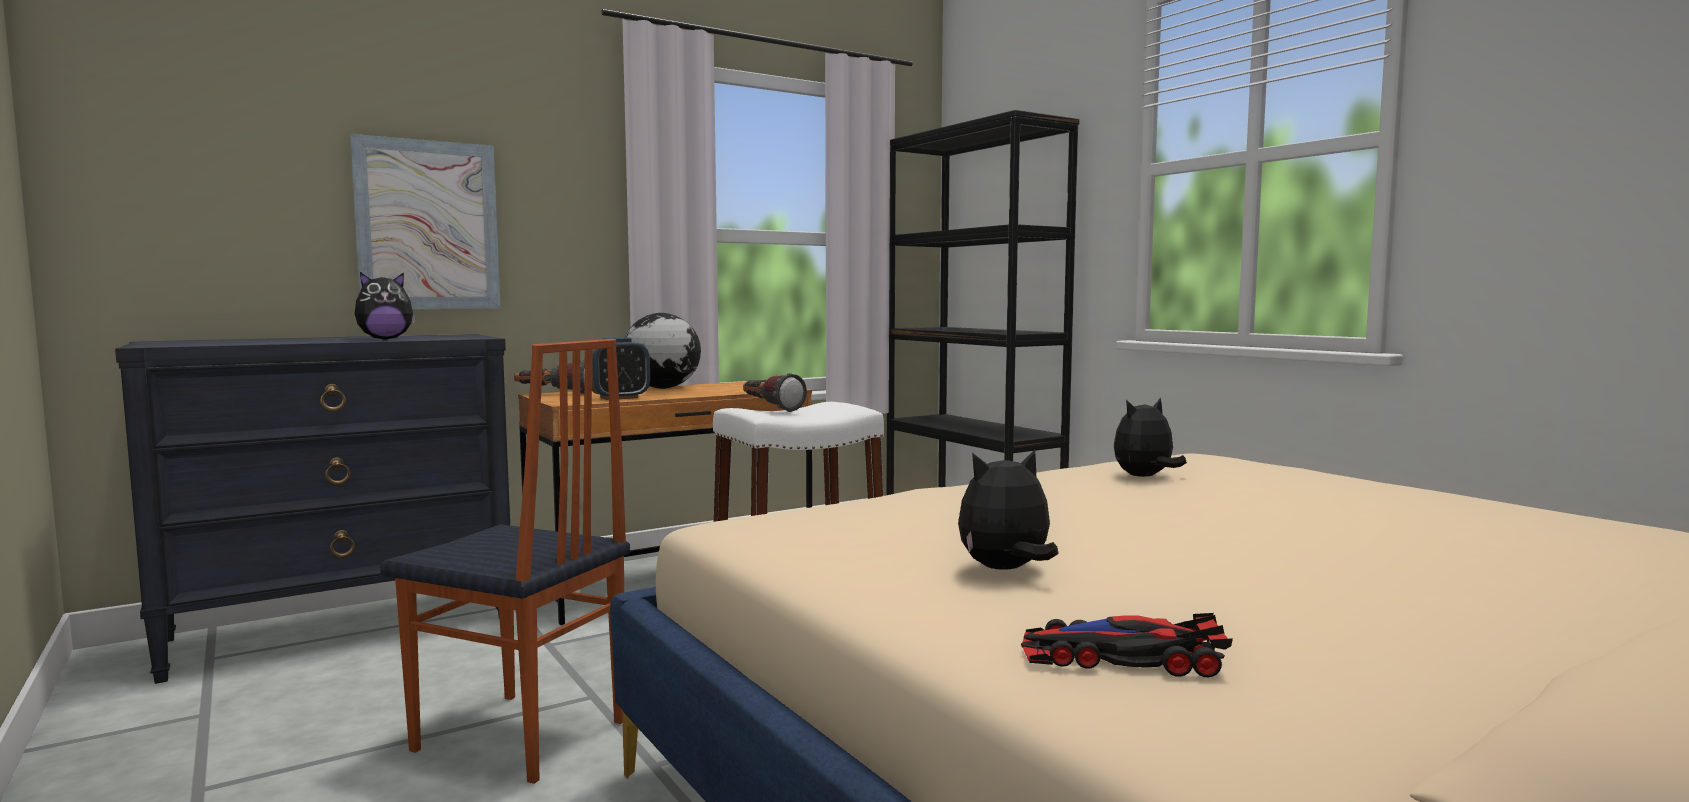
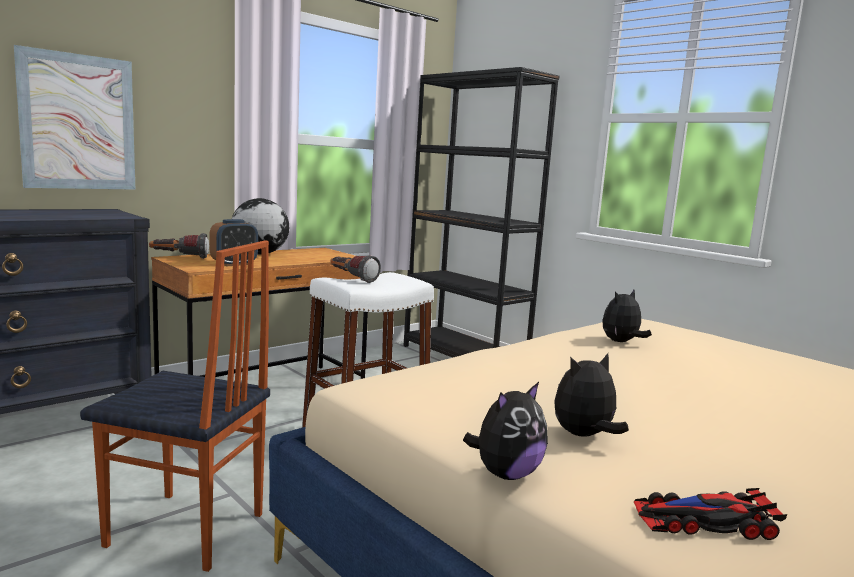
camera: 10 degrees left, 5 degrees up
plush toy [355,272,416,340] -> plush toy moved to [463,382,548,480]

